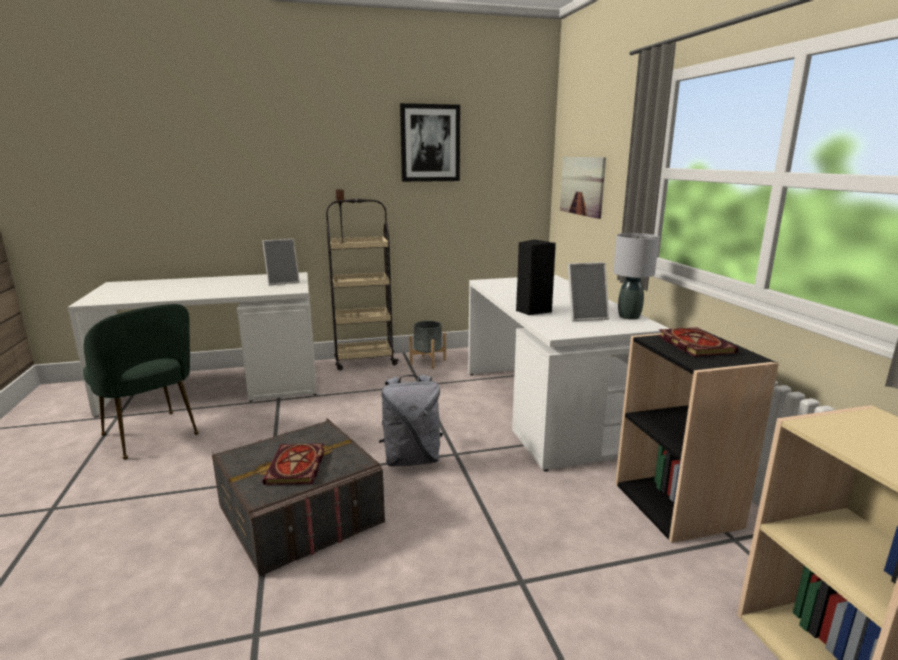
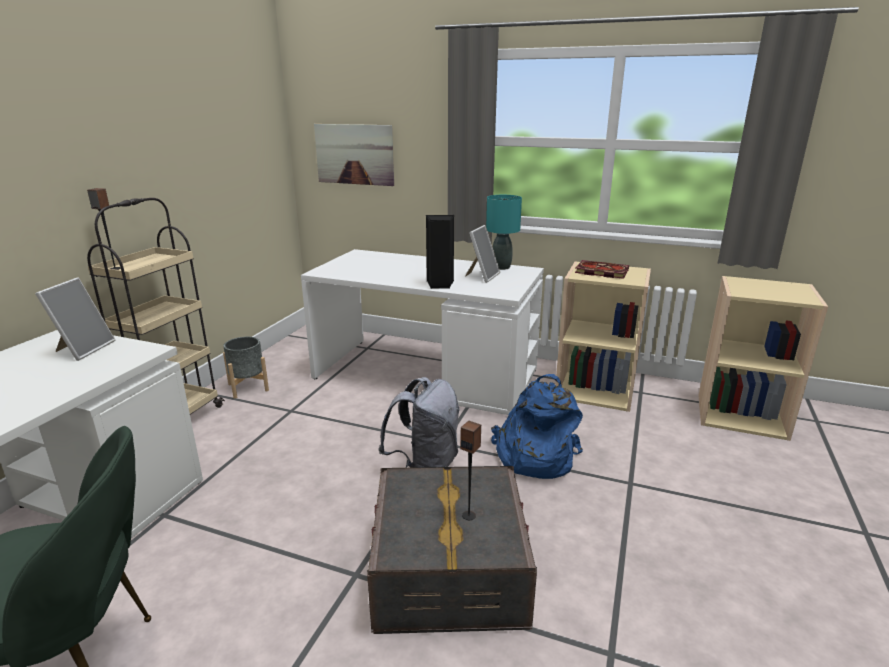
camera: 55 degrees left, 5 degrees up
book [262,443,324,485] -> speaker [460,421,481,520]
picture [400,103,460,182] -> none
grey table lamp [613,233,659,320] -> turquoise table lamp [486,195,522,270]
black bookcase [615,330,779,543] -> beige bookcase [555,262,651,412]
none -> blue backpack [491,374,583,479]

